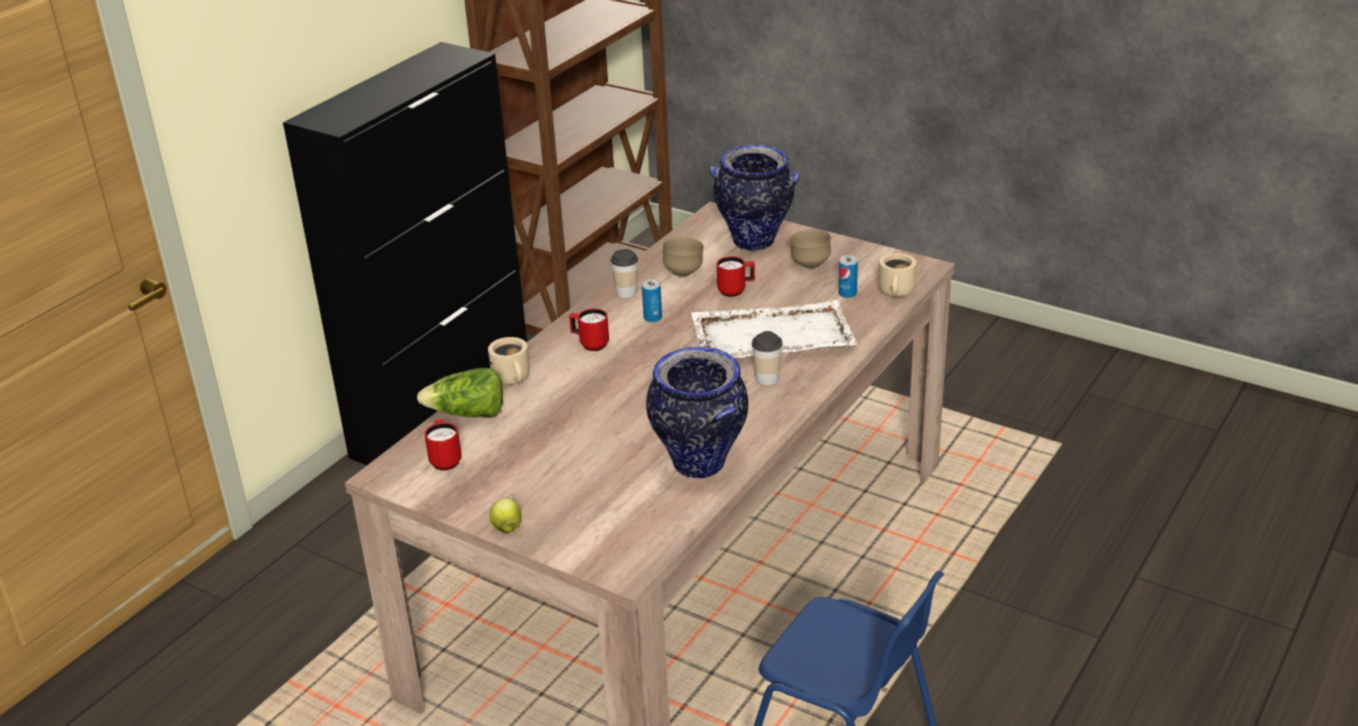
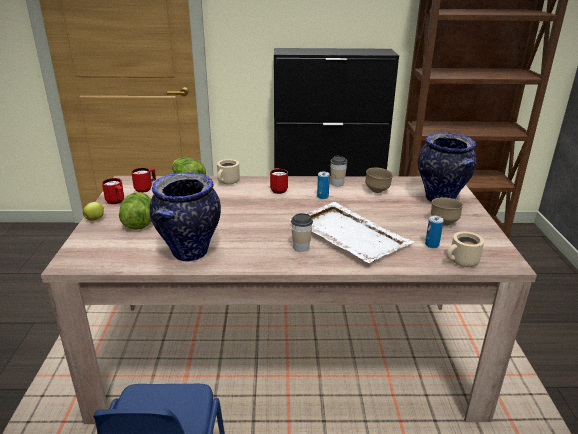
camera: 55 degrees right, 5 degrees down
red mug [717,256,755,297] -> red mug moved to [102,178,124,204]
none -> lettuce [119,192,151,230]

